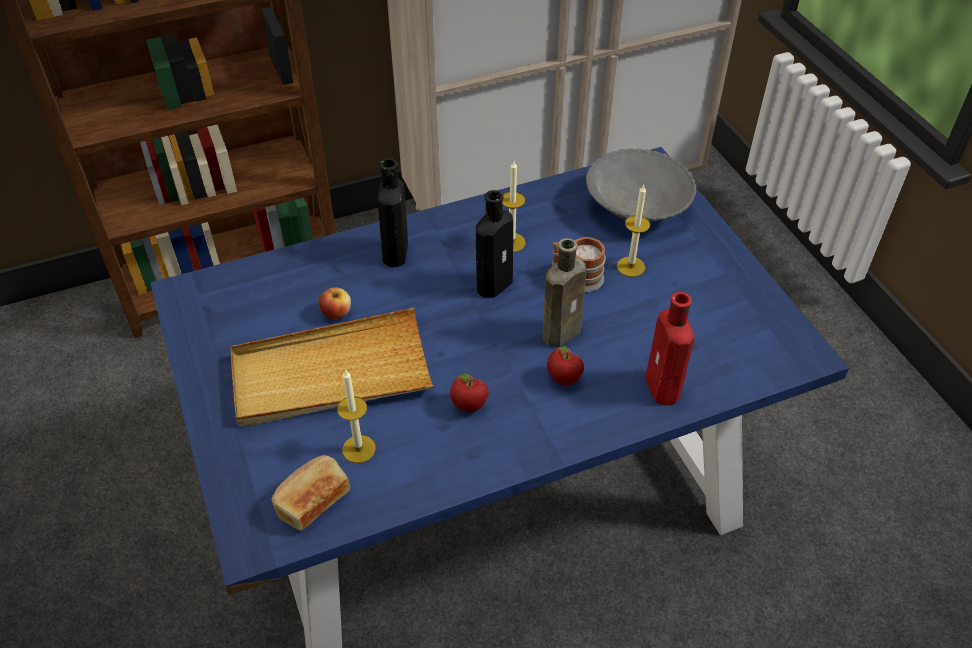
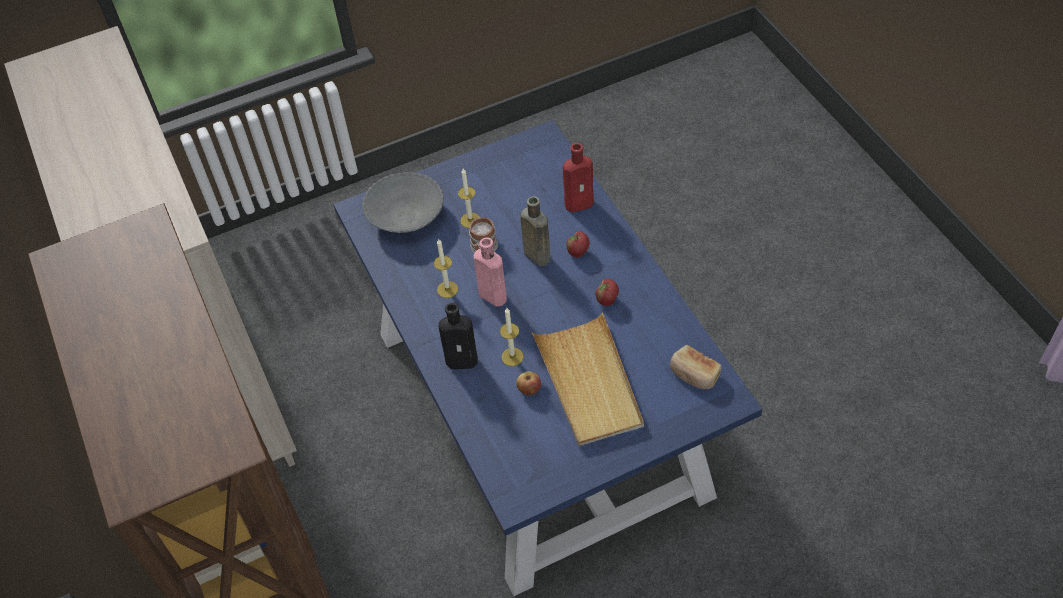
camera: 90 degrees left, 5 degrees up
candle [337,369,376,463] -> candle moved to [500,308,524,366]
black bottle [476,190,513,298] -> pink bottle [474,237,507,306]

